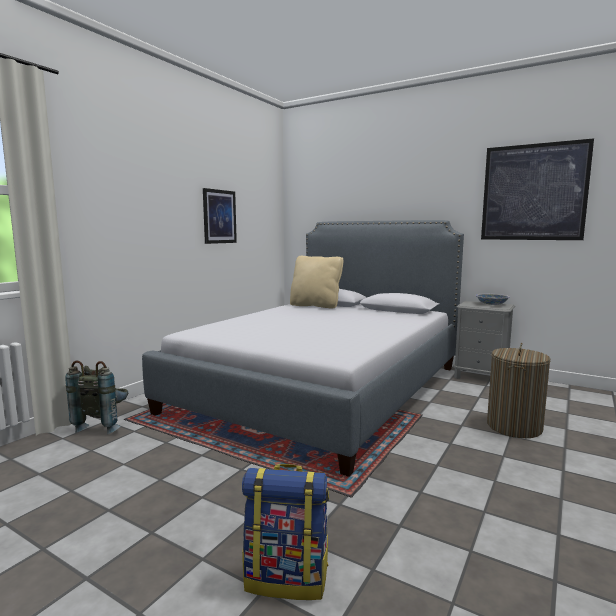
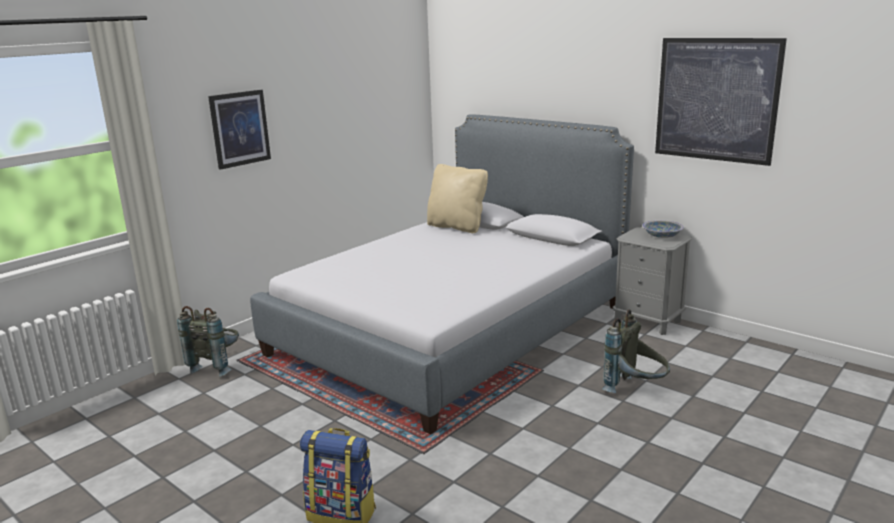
camera: 10 degrees right, 10 degrees up
picture [203,188,237,244] -> picture moved to [208,90,271,170]
laundry basket [487,343,551,438] -> grey backpack [602,309,670,393]

